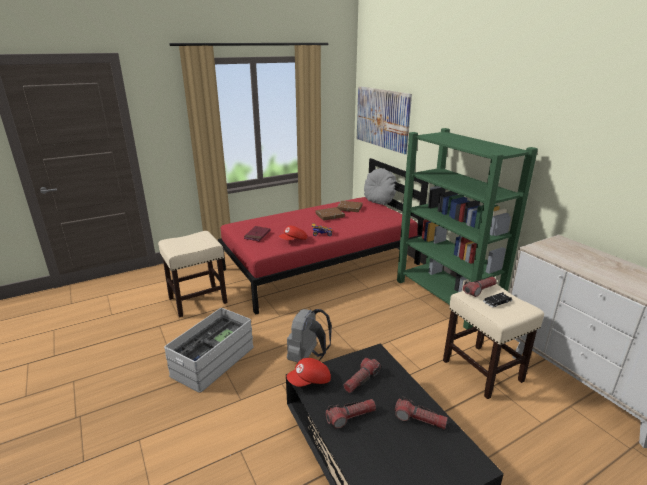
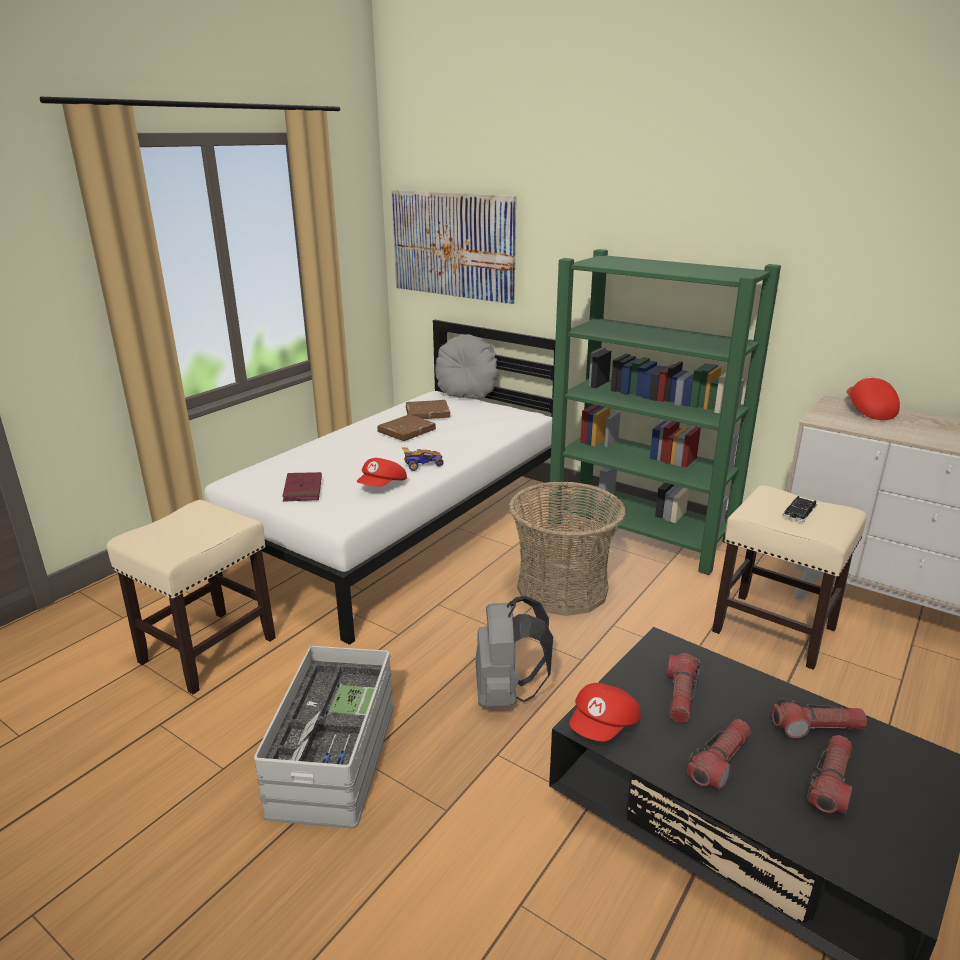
camera: 25 degrees left, 0 degrees up
red bed [218,158,428,315] -> white bed [204,320,556,645]
flashlight [463,277,497,297] -> flashlight moved to [806,735,852,814]
none -> basket [509,481,626,616]
none -> red cap [847,377,900,420]

